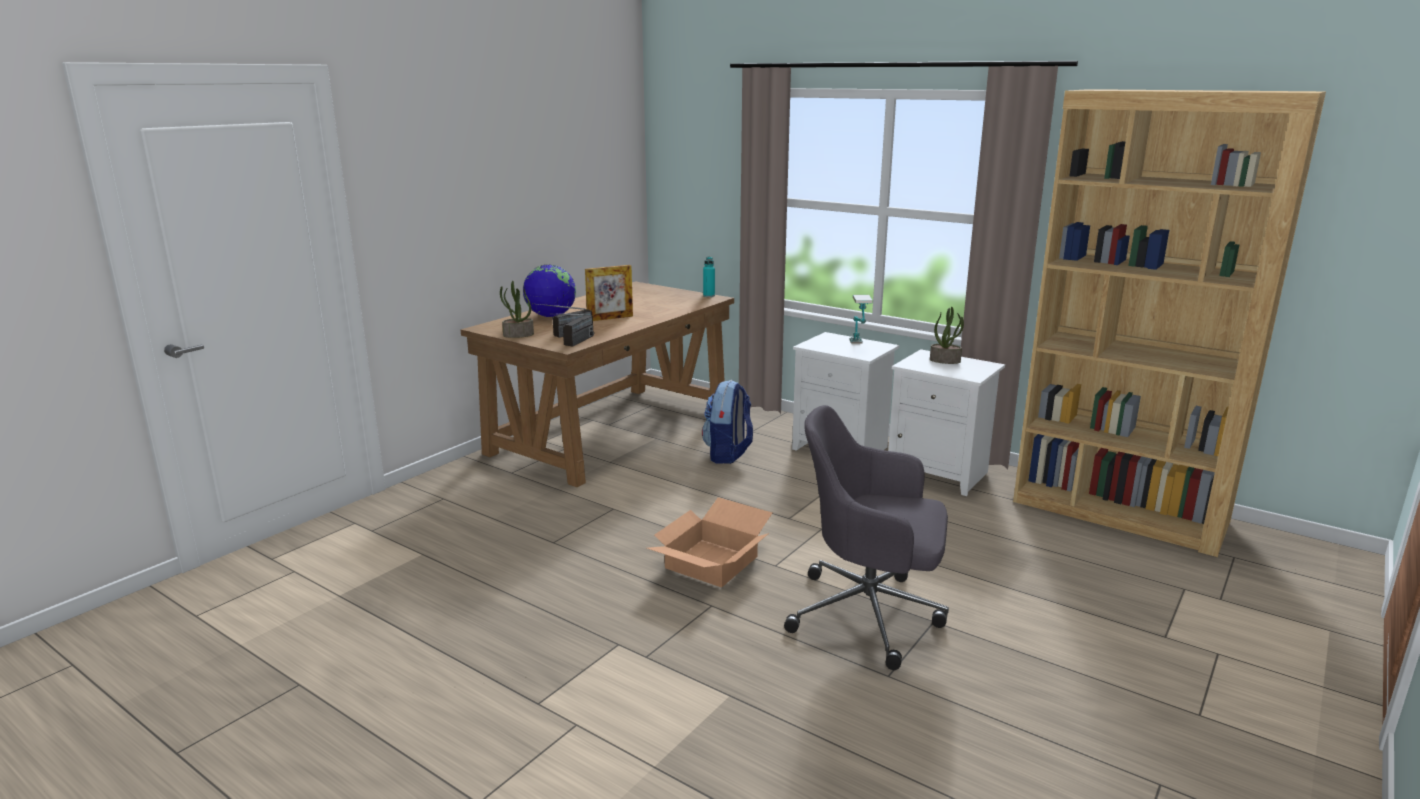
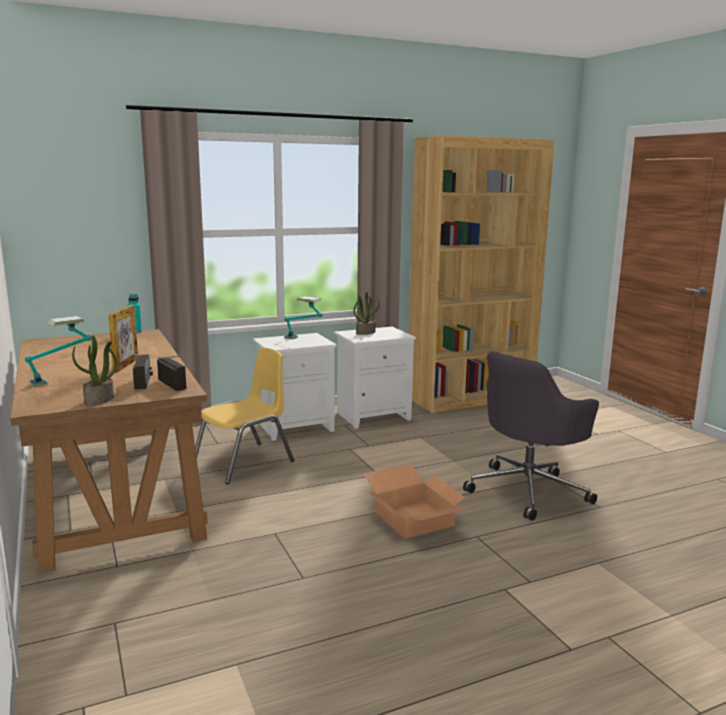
camera: 60 degrees left, 5 degrees down
globe [523,264,576,317] -> table lamp [25,316,92,387]
backpack [702,380,753,464] -> yellow chair [195,348,294,484]

